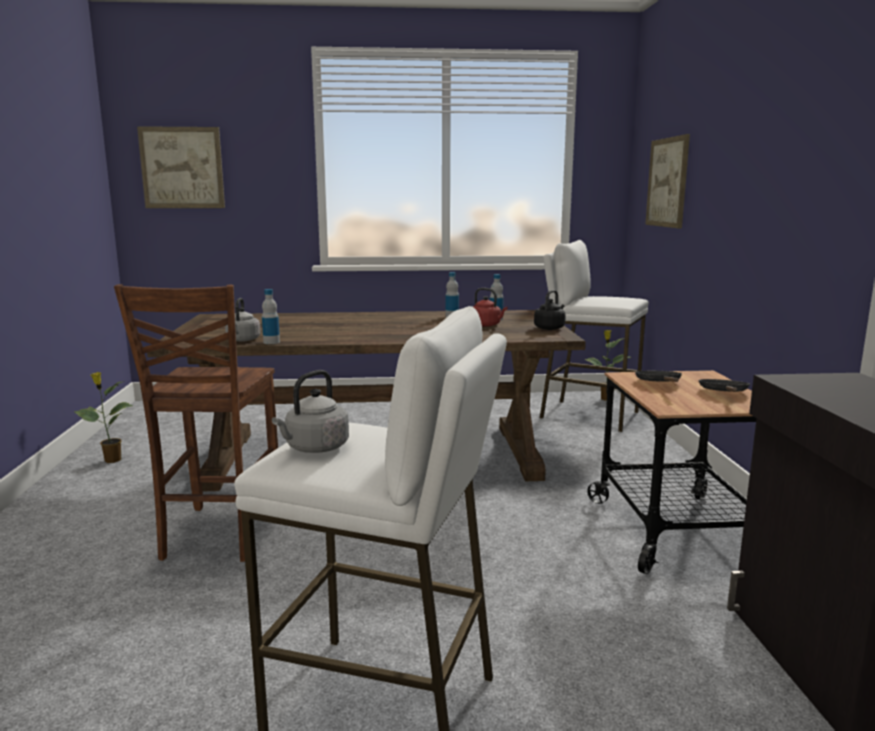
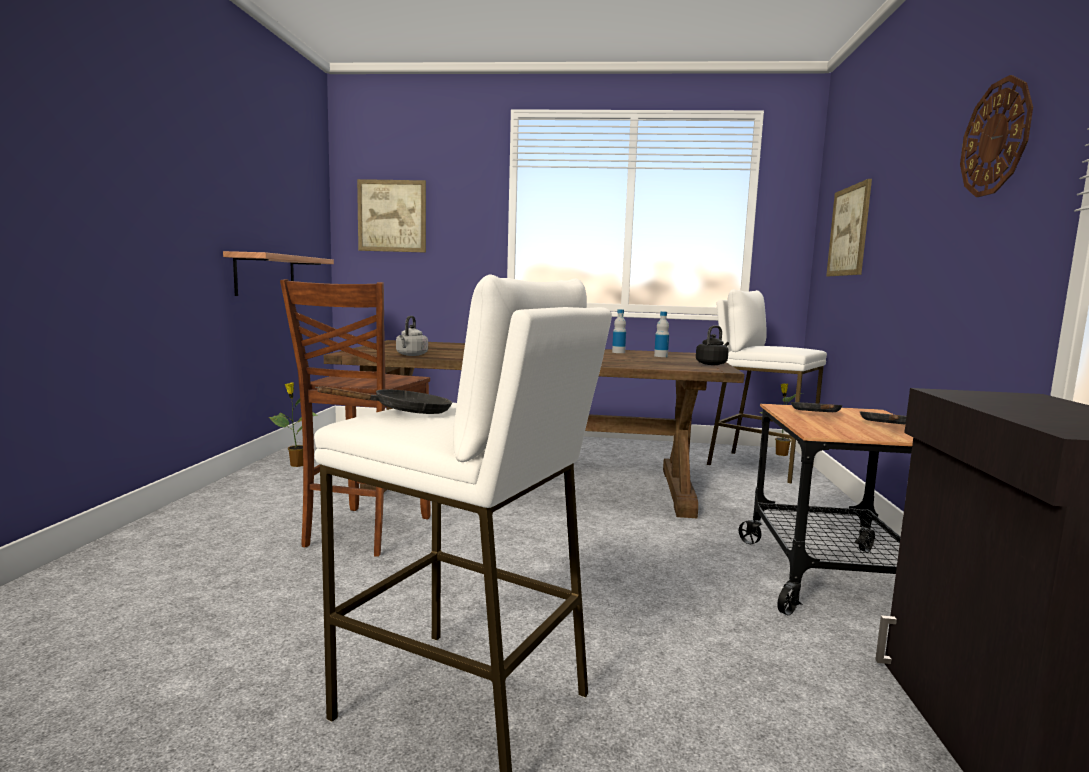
camera: 10 degrees right, 5 degrees down
bottle [262,289,280,344] -> none
grey kettle [272,370,349,453] -> black frying pan [315,386,452,414]
red kettle [473,288,507,327] -> none
none -> shelf [223,251,334,296]
none -> wall clock [960,75,1033,197]

